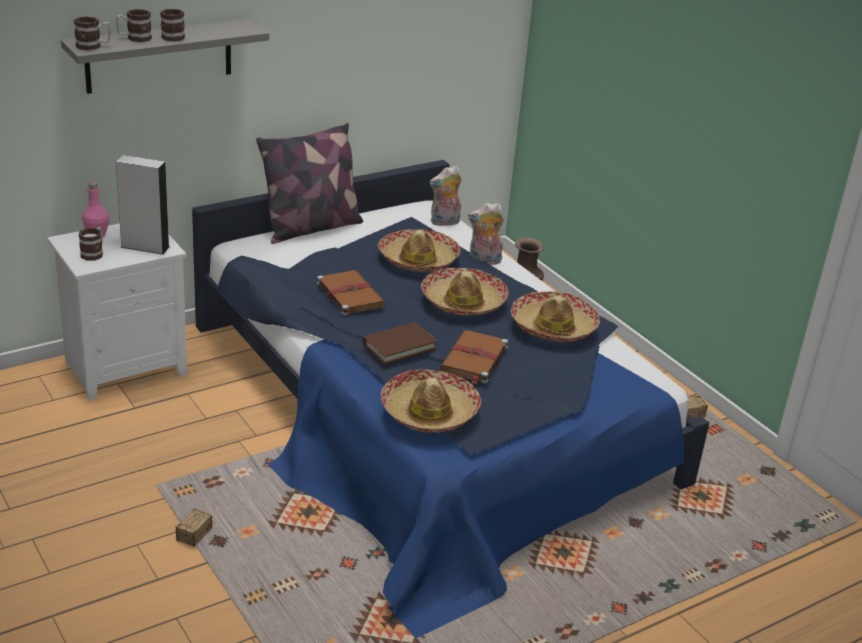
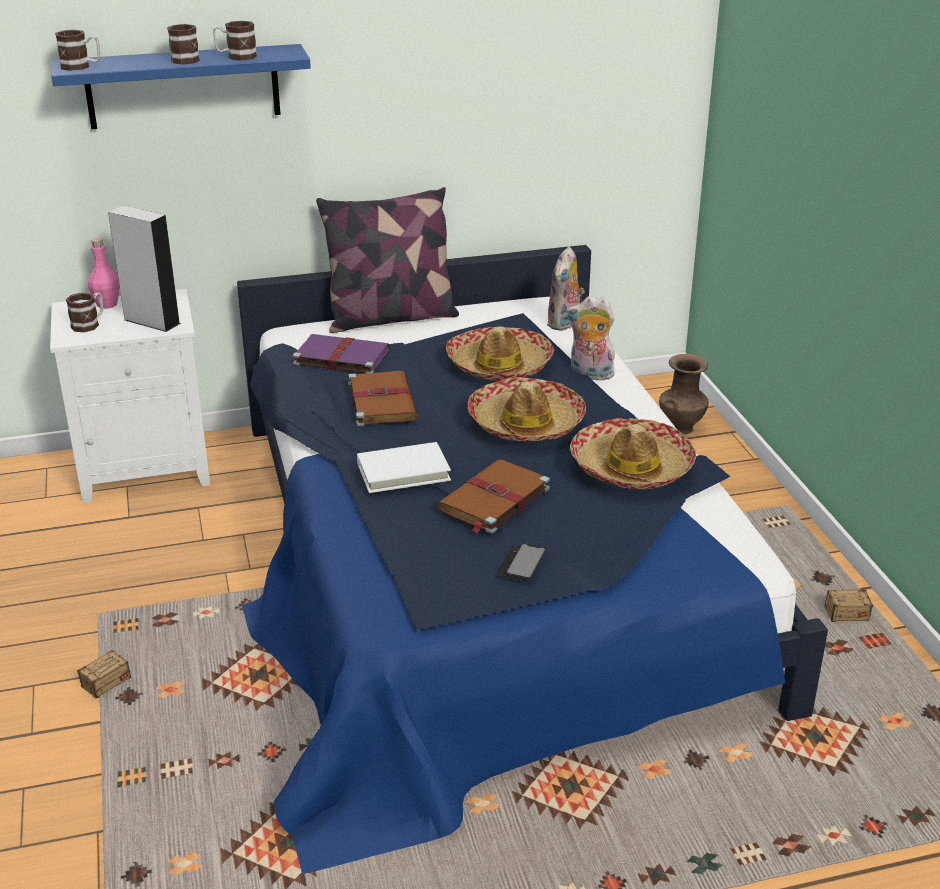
camera: 20 degrees right, 0 degrees up
grey shelf [61,19,269,94] -> blue shelf [52,44,311,129]
mug [116,9,152,42] -> mug moved to [213,21,257,61]
brown book [362,322,438,365] -> white book [357,442,451,493]
hat [381,369,481,433] -> none
plush toy [430,166,462,226] -> plush toy turned 60 degrees counterclockwise [547,247,585,331]
none -> purple book [290,334,389,373]
none -> phone [497,543,546,581]

